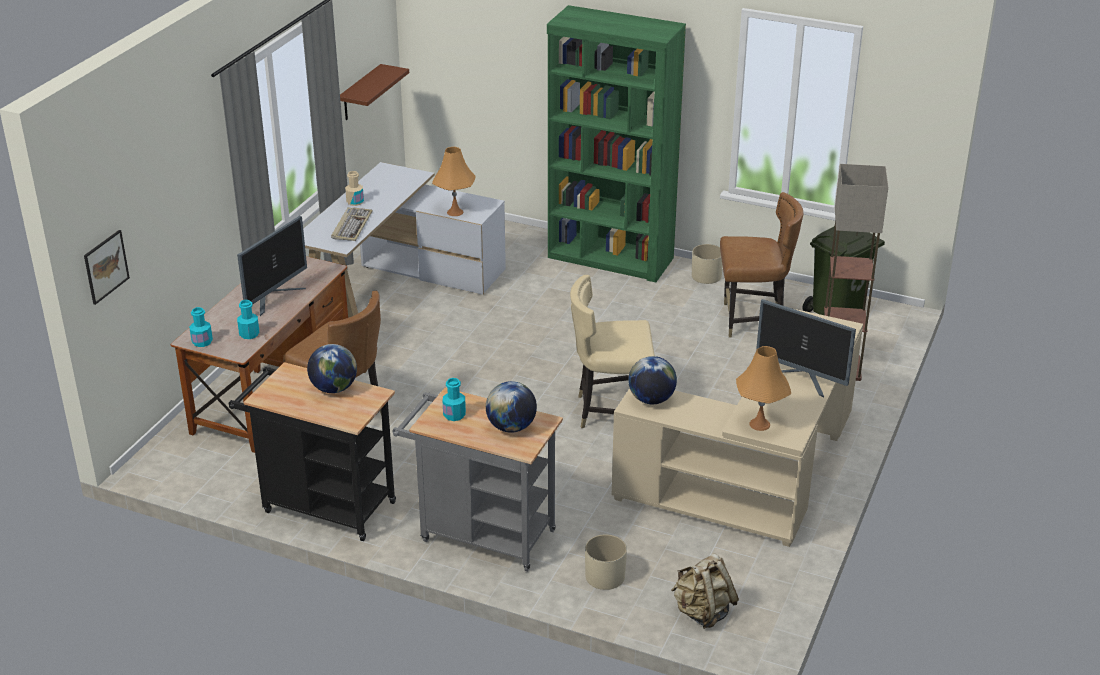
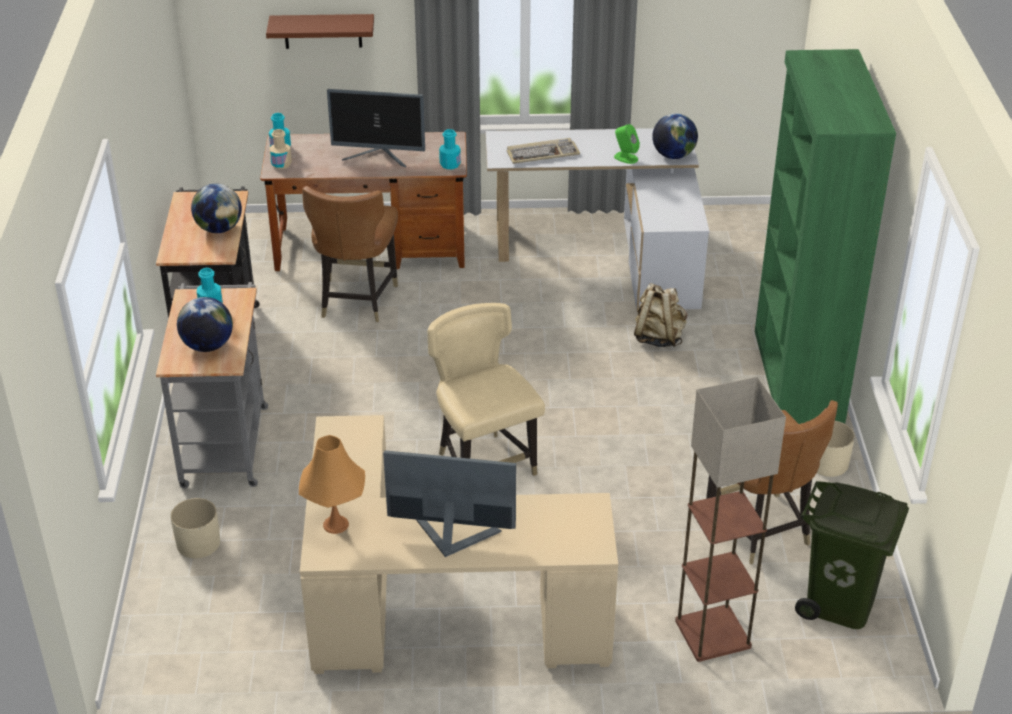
camera: 65 degrees right, 5 degrees up
picture [84,230,130,305] -> none
turquoise bottle [237,300,259,339] -> turquoise bottle moved to [439,129,461,169]
brown shelf [340,64,409,120] -> brown shelf moved to [266,14,374,49]
beige bottle [345,171,364,206] -> beige bottle moved to [269,129,292,169]
orange table lamp [432,147,476,216] -> none
globe [628,356,677,404] -> globe moved to [652,113,698,159]
beige backpack [671,553,739,629] -> beige backpack moved to [634,283,687,347]
monitor [756,299,856,397] -> monitor turned 90 degrees clockwise [383,450,516,557]
none -> green speaker [614,124,640,164]

